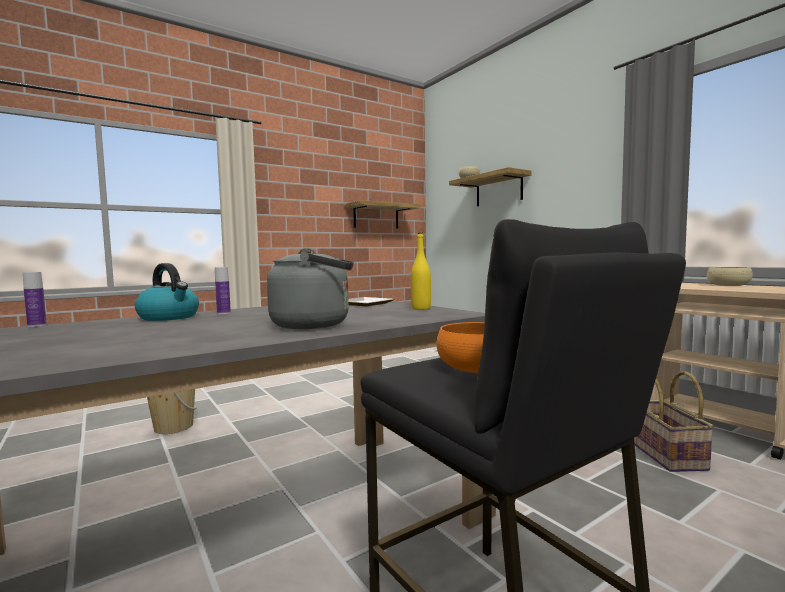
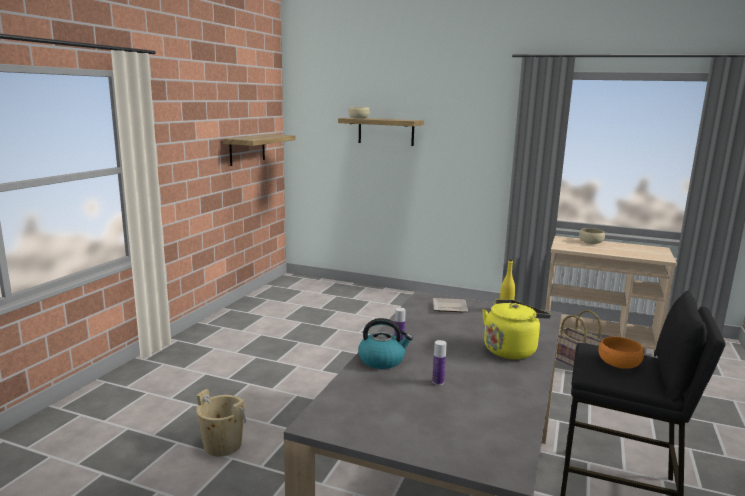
camera: 35 degrees left, 10 degrees up
bottle [23,272,47,327] -> bottle moved to [432,340,446,385]
grey kettle [267,248,354,329] -> yellow kettle [482,299,551,359]

